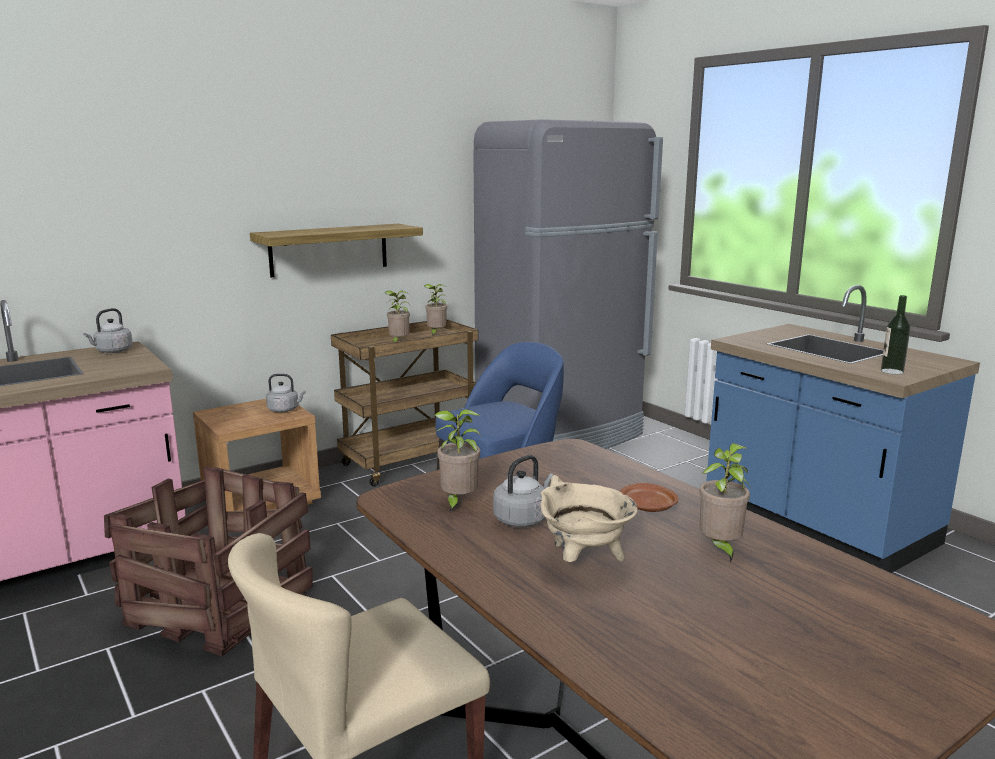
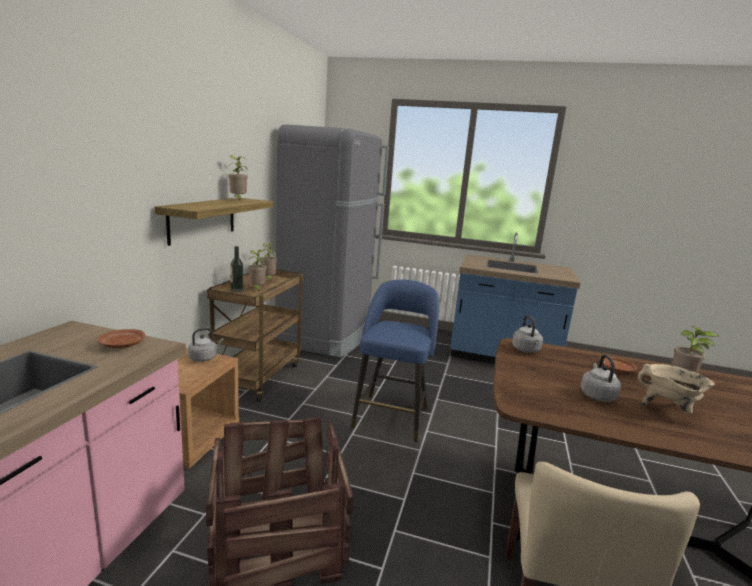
camera: 40 degrees left, 0 degrees up
grey kettle [83,308,133,353] -> grey kettle moved to [512,315,543,353]
potted plant [434,409,481,513] -> potted plant moved to [228,155,248,200]
bottle [881,295,911,375] -> bottle moved to [230,246,244,292]
none -> brown plate [97,329,145,349]

